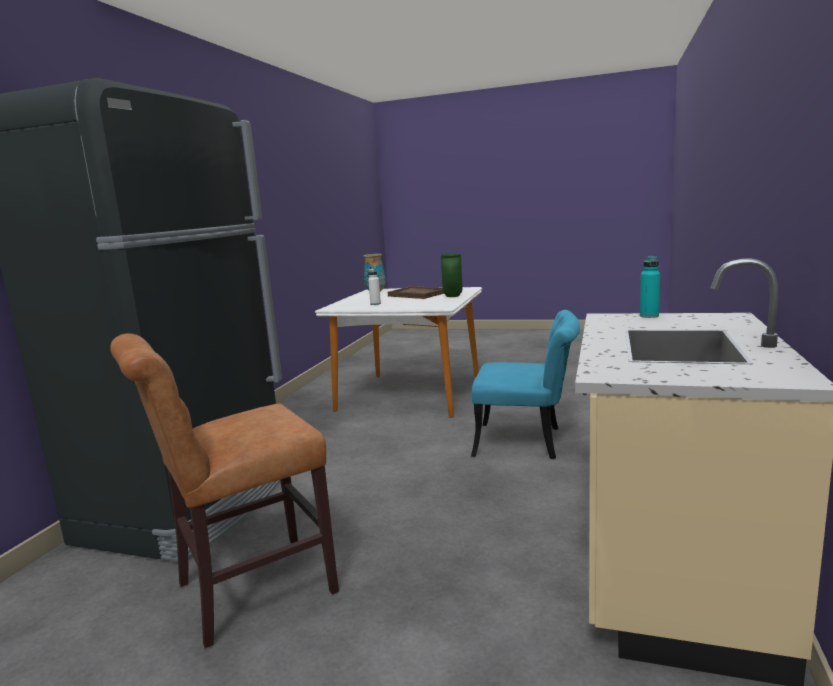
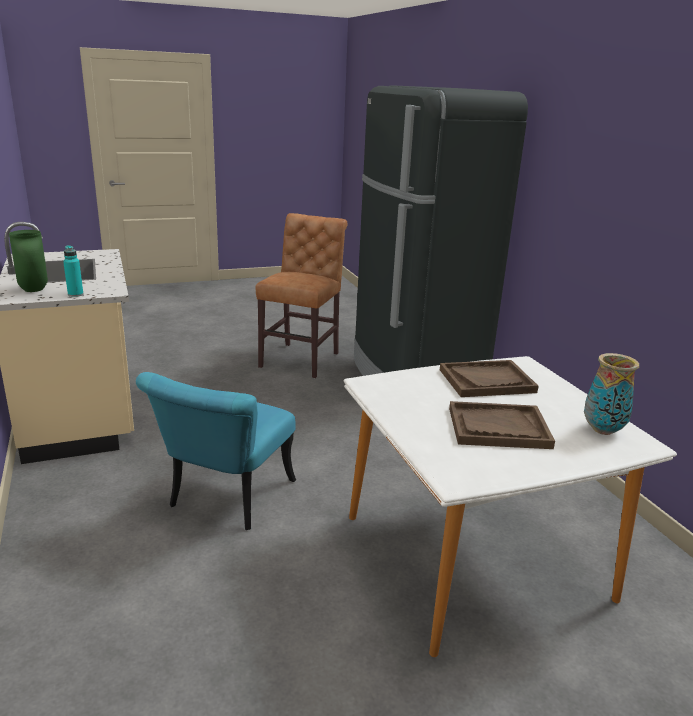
camera: 140 degrees right, 10 degrees up
white bottle [368,269,381,305] -> brown tray [440,360,539,397]
green vase [441,254,463,297] -> green vase moved to [9,230,48,292]
turquoise chair [471,310,580,459] -> turquoise chair turned 45 degrees counterclockwise [136,372,296,530]

